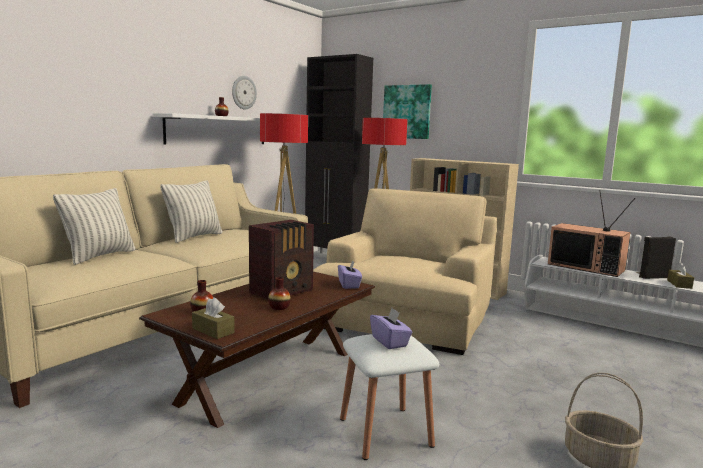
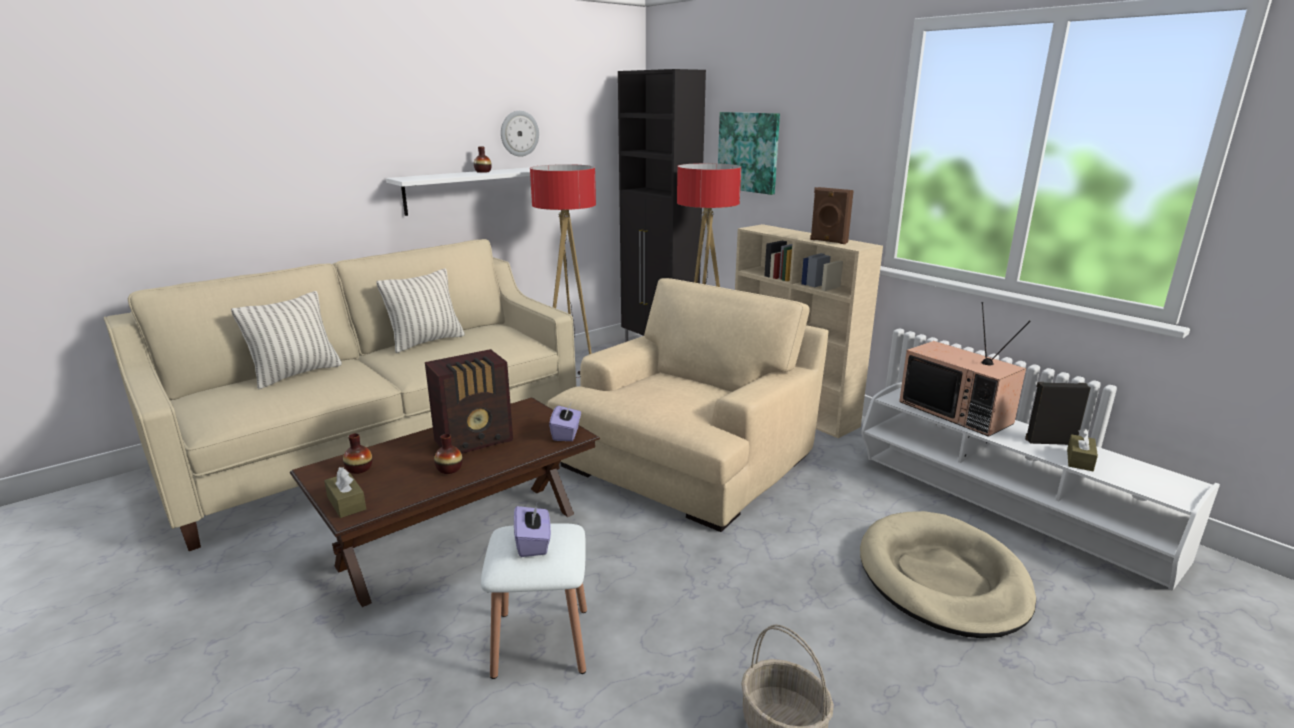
camera: 15 degrees right, 10 degrees up
none -> brown speaker [810,187,854,244]
none -> beige dog bed [860,511,1036,638]

